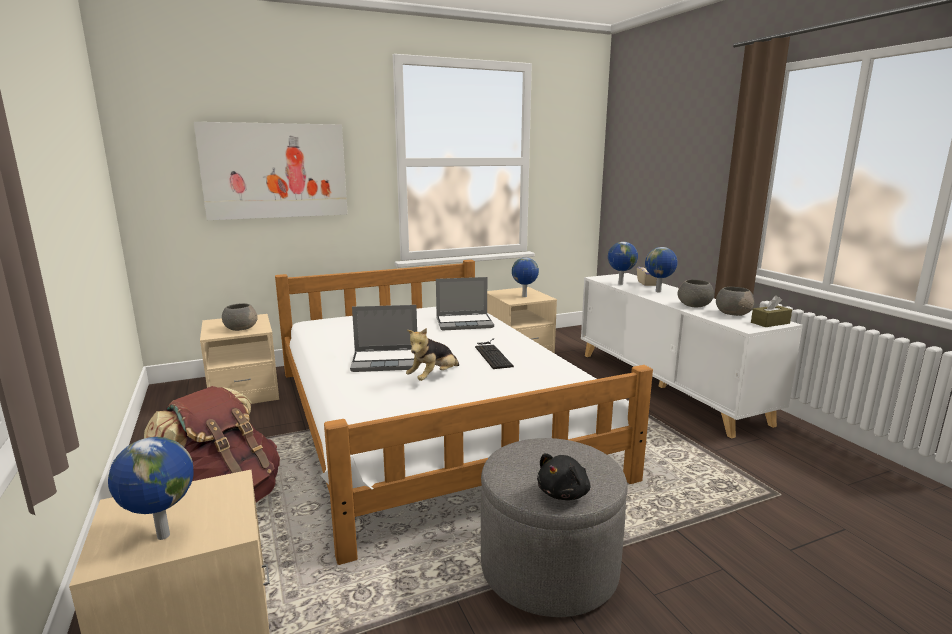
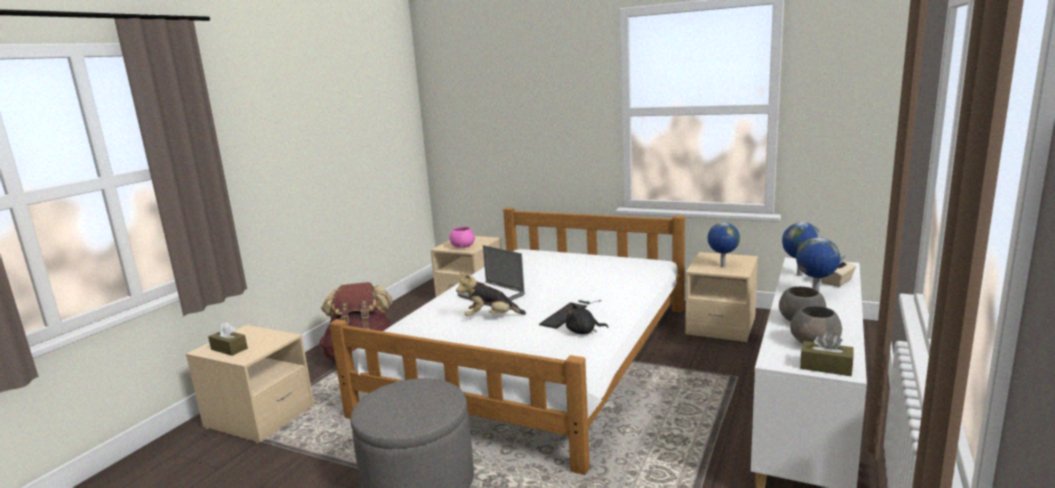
camera: 50 degrees right, 0 degrees up
globe [108,437,194,540] -> brown tissue box [208,322,248,356]
picture [194,122,348,220] -> none
grey bowl [222,303,258,331] -> pink bowl [449,227,475,248]
laptop [436,277,494,331] -> none
black plush toy [537,453,590,500] -> black plush toy moved to [566,303,609,334]

